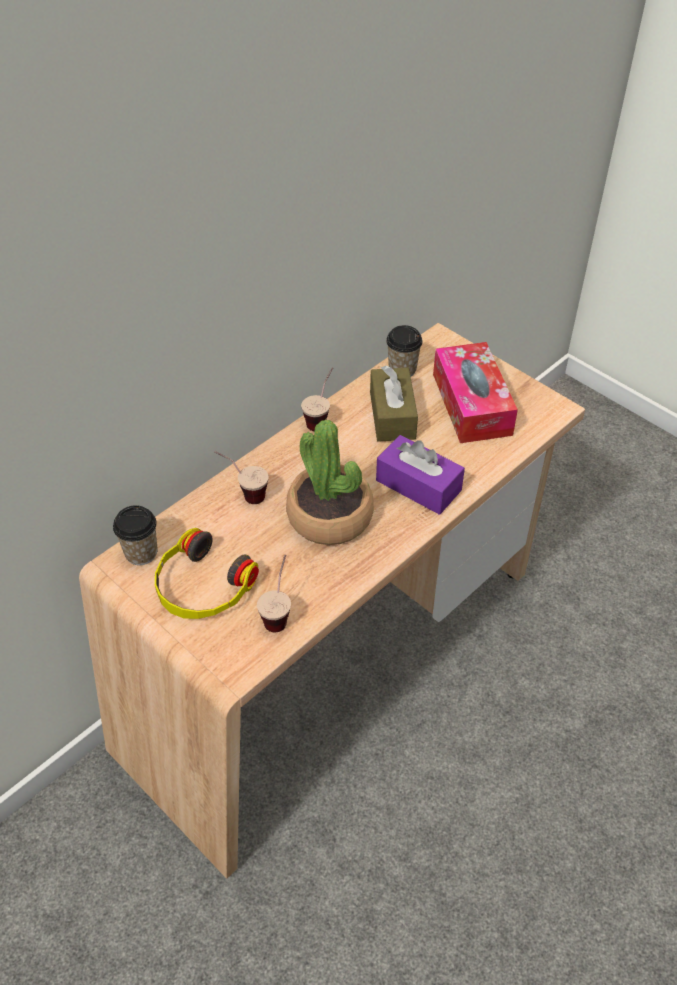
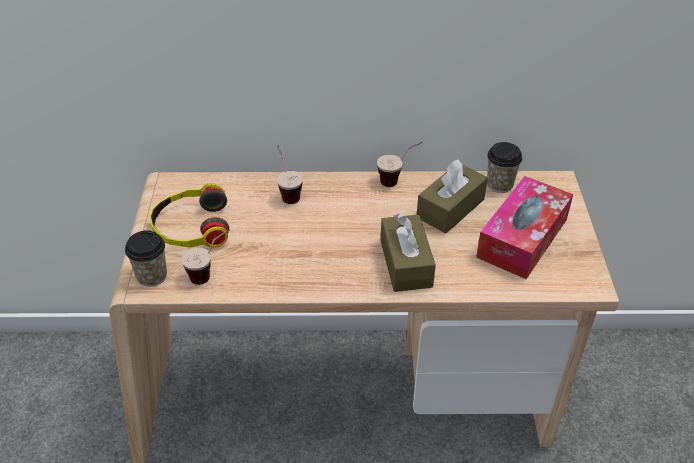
camera: 45 degrees right, 5 degrees down
cup [113,505,158,565] -> cup moved to [125,230,167,287]
potted plant [286,419,373,545] -> none
purple tissue box [376,435,465,515] -> brown tissue box [381,214,436,292]

